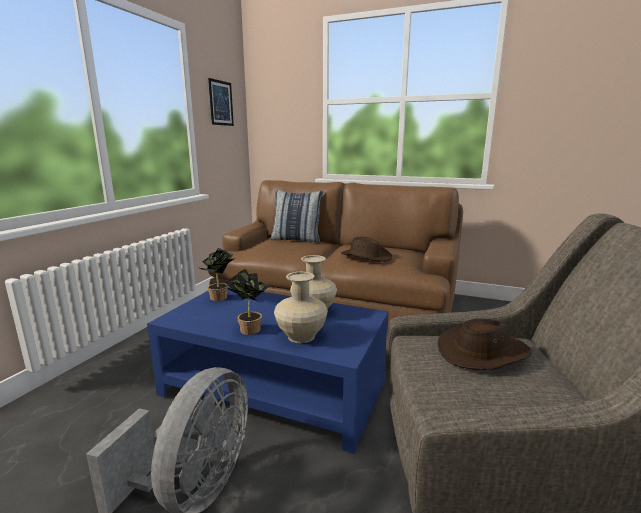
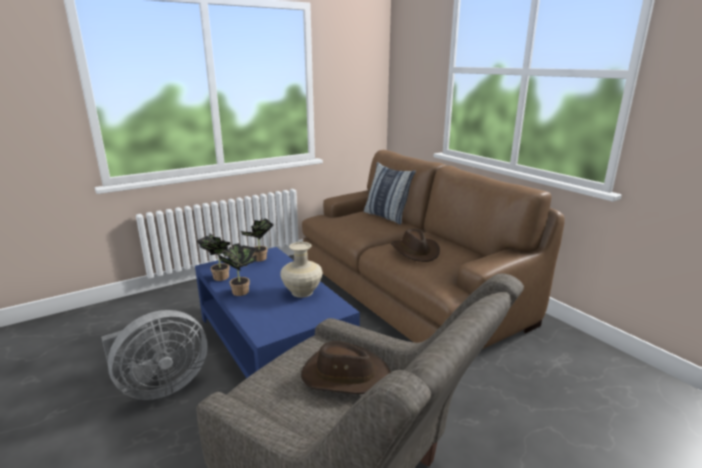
camera: 35 degrees right, 5 degrees up
picture [208,78,234,126] -> none
beige vase [274,272,328,343] -> none
none -> potted plant [196,233,231,281]

